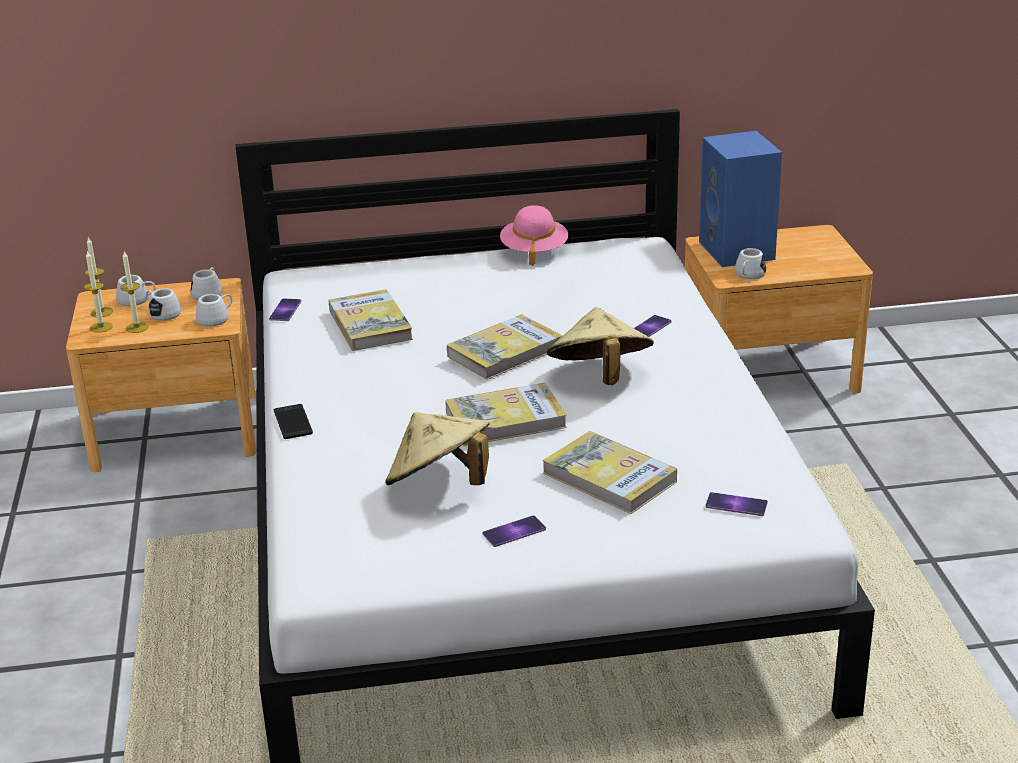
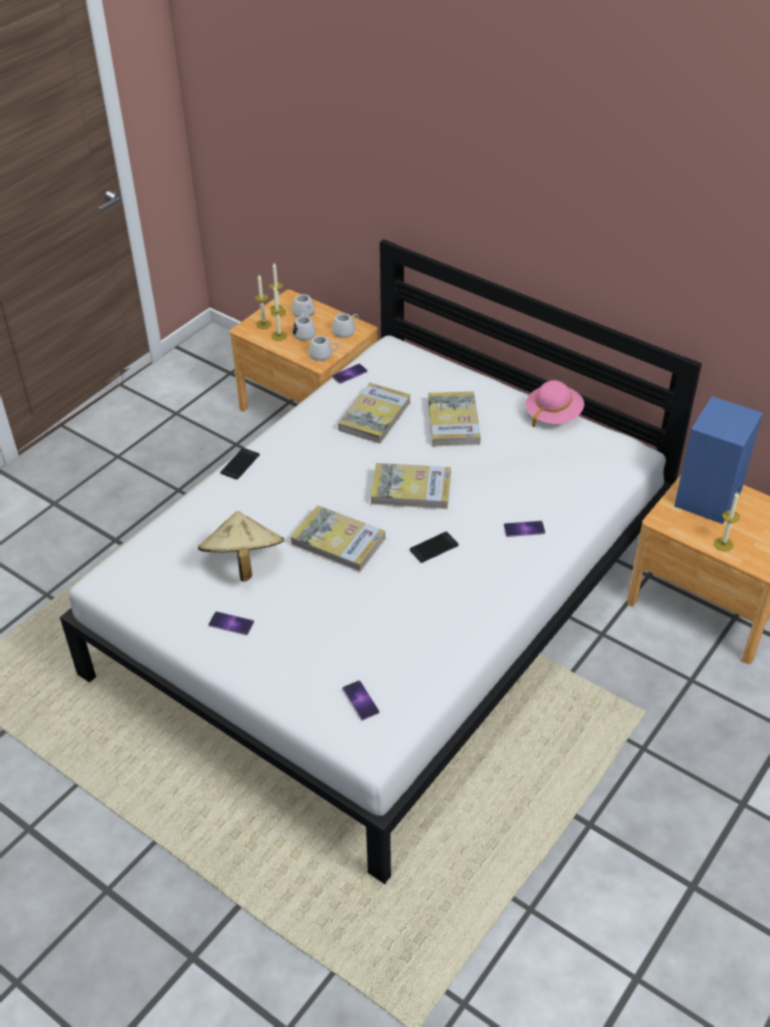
camera: 45 degrees right, 15 degrees up
book [543,431,677,514] -> book moved to [428,391,481,446]
beige hat [547,307,654,385] -> phone [410,531,459,563]
white mug [735,248,766,279] -> none
none -> candle [714,492,740,552]

